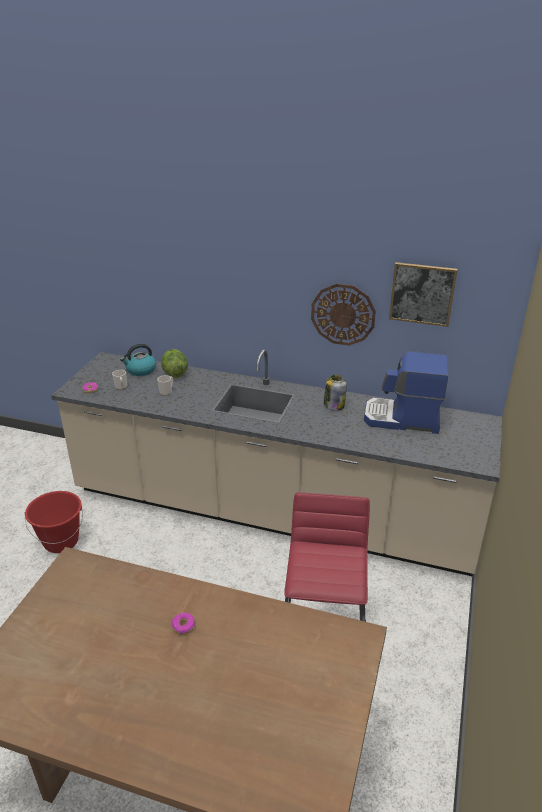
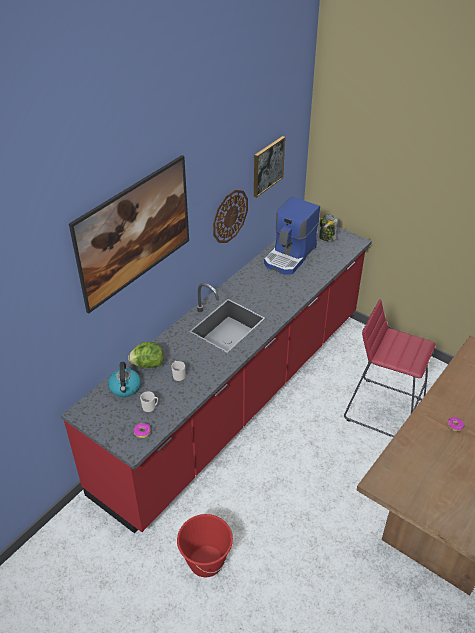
camera: 70 degrees left, 10 degrees up
beige counter [51,349,502,576] -> red counter [61,219,372,533]
jar [324,375,347,411] -> jar moved to [319,215,338,241]
none -> picture [69,155,189,314]

